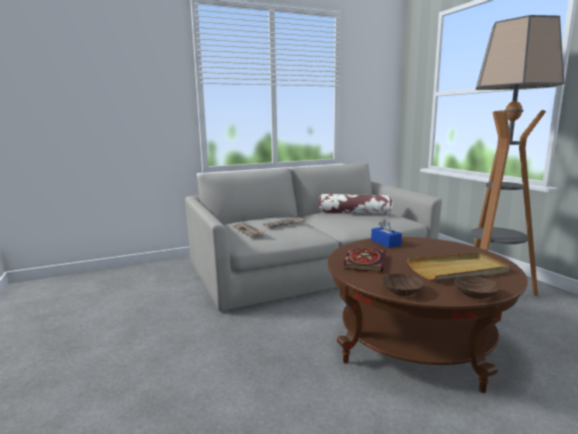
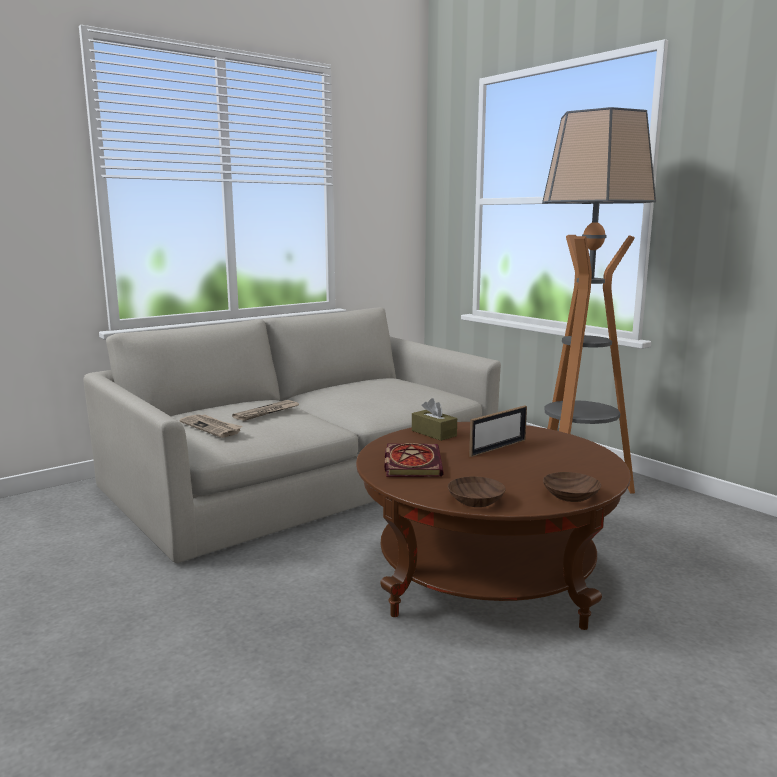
camera: 15 degrees left, 0 degrees up
pillow [318,194,393,215] -> none
blue tissue box [371,219,402,248] -> brown tissue box [412,398,457,441]
beige tray [407,252,510,280] -> none
none -> picture frame [469,405,527,457]

